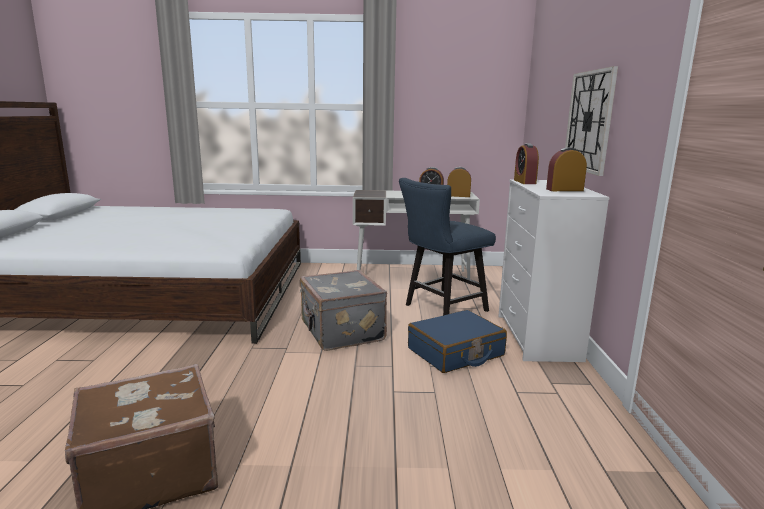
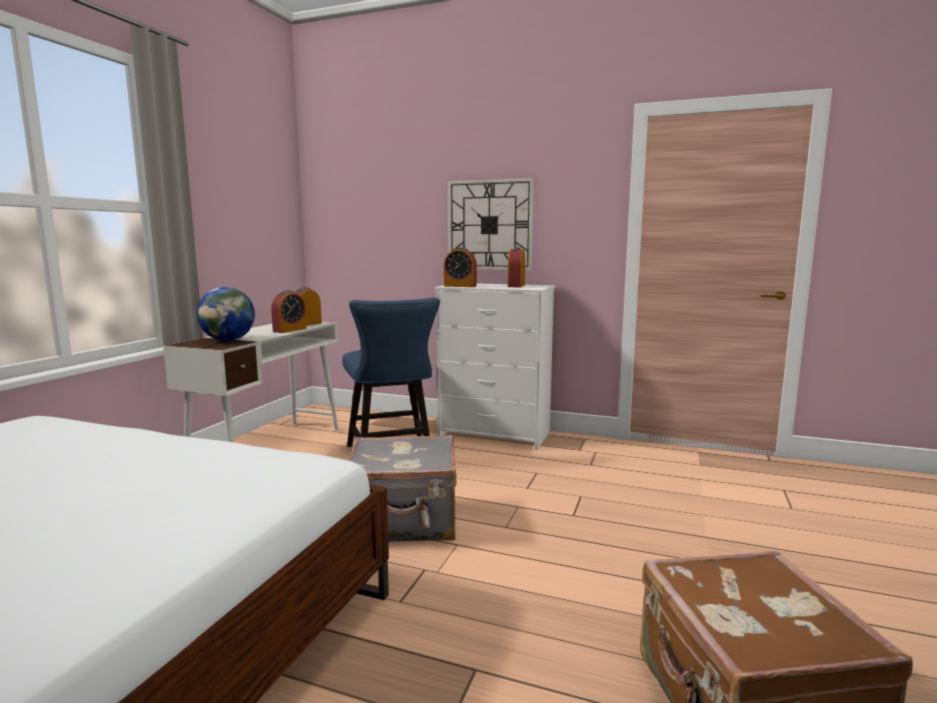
camera: 70 degrees left, 5 degrees down
blue suitcase [408,310,507,373] -> none
none -> globe [196,287,255,341]

